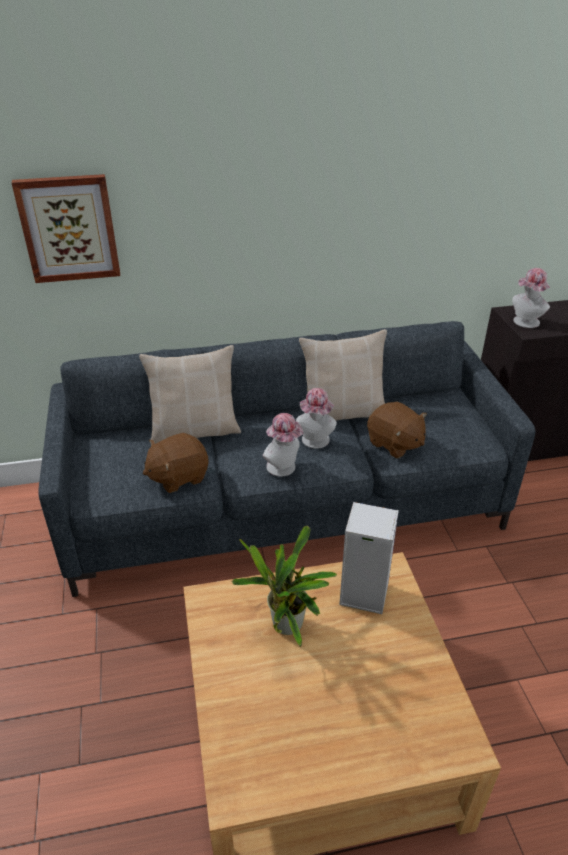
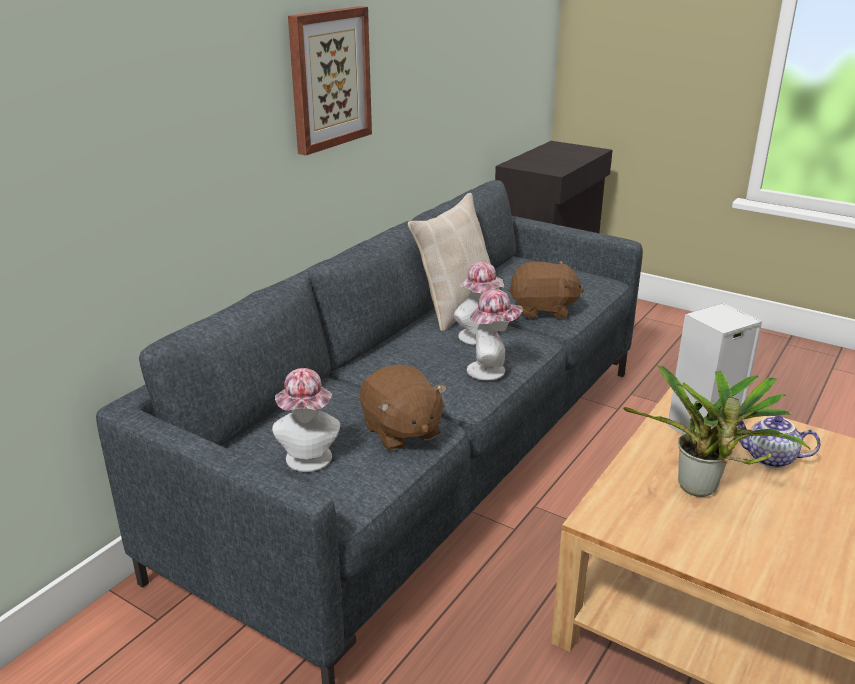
camera: 45 degrees left, 10 degrees down
picture [11,174,120,283] -> picture moved to [288,6,372,155]
beige pillow [139,345,241,444] -> none
brown plush toy [143,433,209,493] -> brown plush toy turned 45 degrees counterclockwise [360,365,447,451]
hat [512,268,550,328] -> hat moved to [272,368,340,472]
none -> teapot [738,416,821,468]

